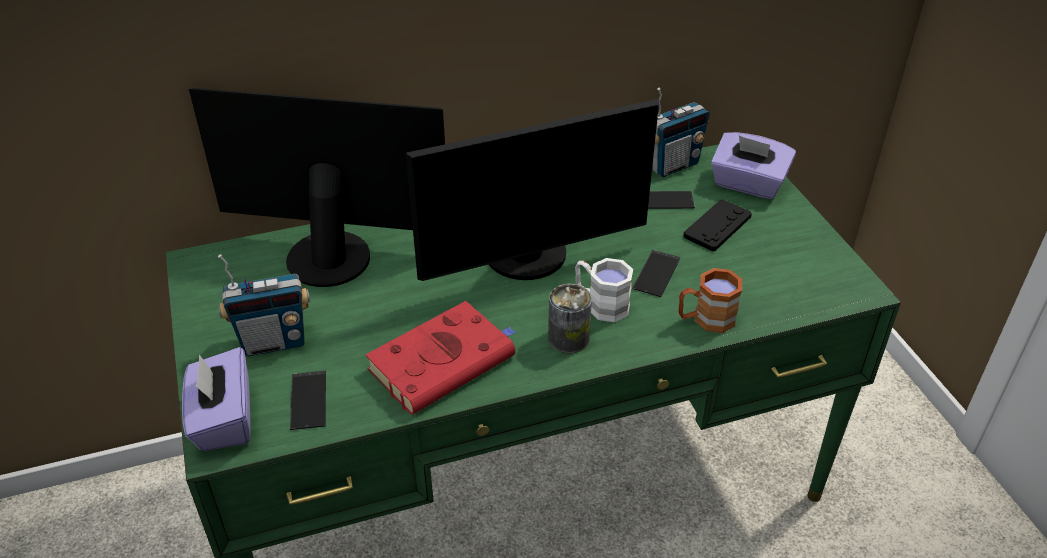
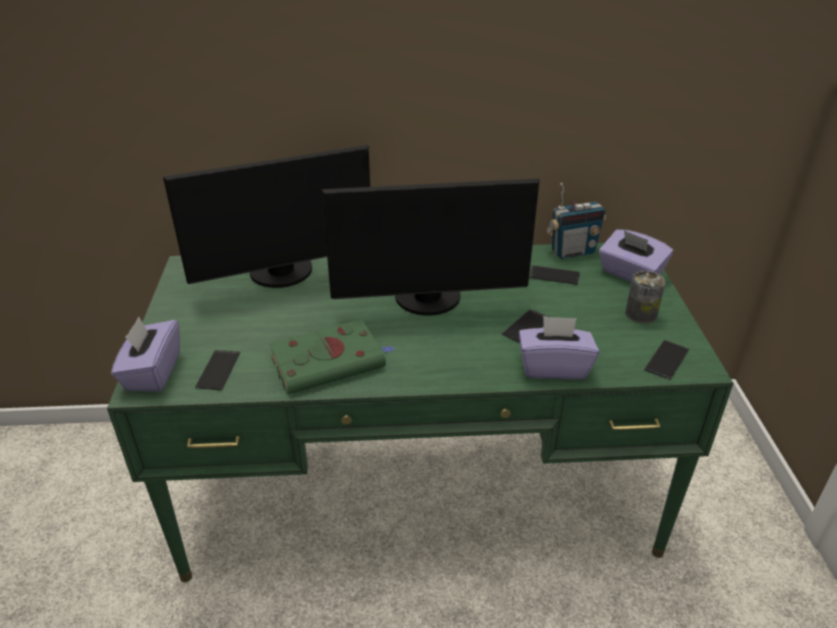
camera: 15 degrees right, 5 degrees down
monitor [189,88,445,287] -> monitor turned 135 degrees clockwise [163,145,370,288]
radio [218,254,310,356] -> none
red book [365,301,516,415] -> green book [269,319,395,394]
can [548,284,592,353] -> can moved to [625,271,666,324]
white mug [575,258,633,322] -> none
brown mug [679,268,742,333] -> purple tissue box [519,316,599,380]
black game controller [683,200,752,251] -> none
none -> phone [644,340,689,380]

